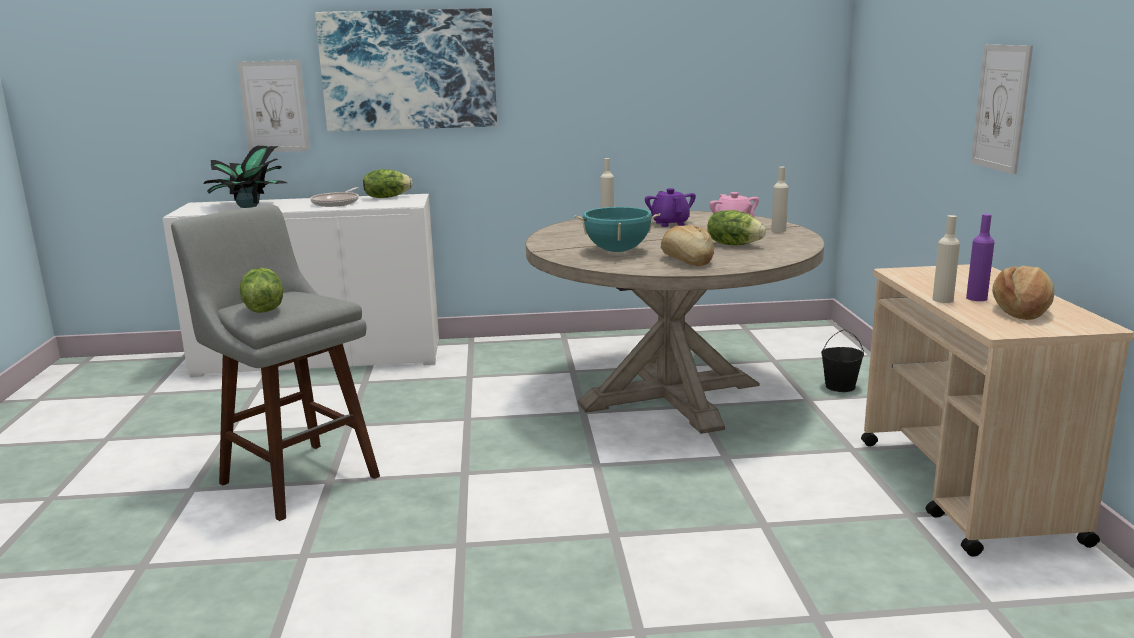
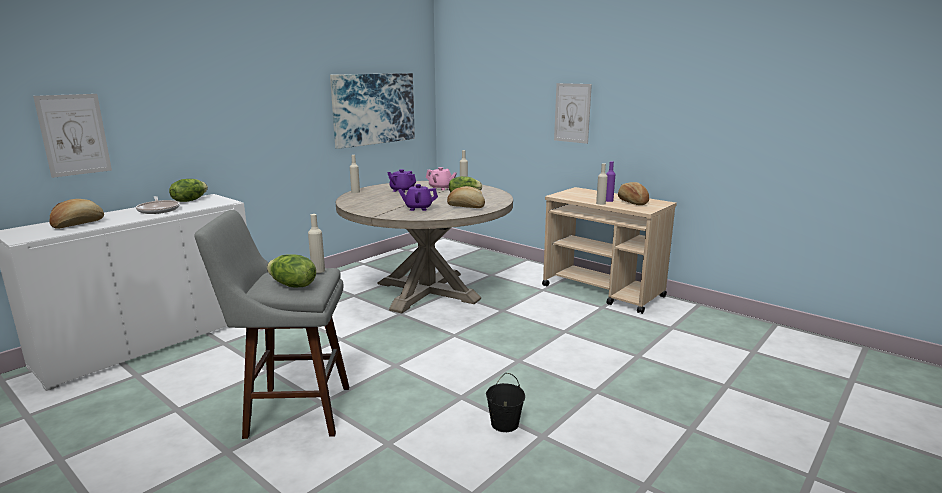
camera: 45 degrees left, 0 degrees up
potted plant [203,146,287,208] -> bread [49,199,104,229]
picture [315,8,497,132] -> picture moved to [330,73,415,149]
turquoise cooking pot [575,207,660,252] -> purple teapot [398,184,438,211]
black bucket [821,329,864,392] -> black bucket moved to [486,373,525,432]
none -> beige bottle [308,214,325,273]

